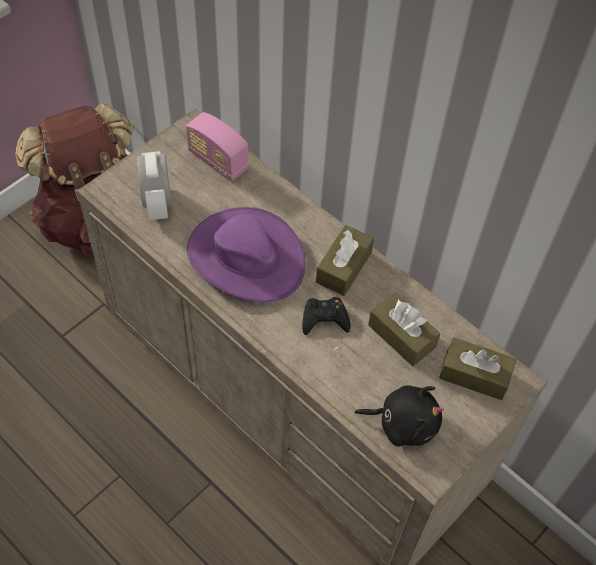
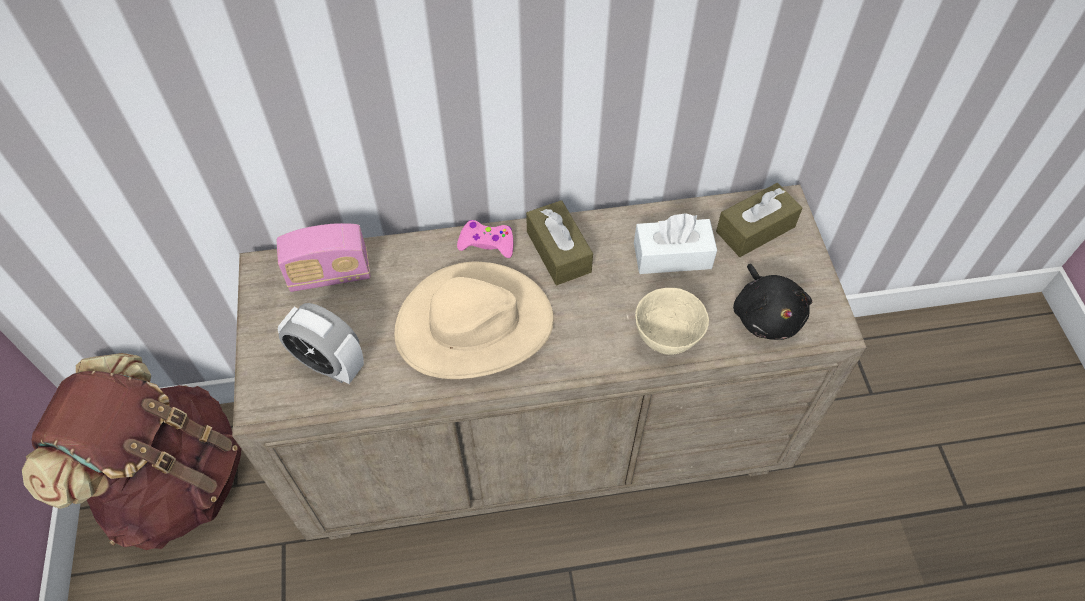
camera: 50 degrees left, 0 degrees up
purple hat [187,207,306,303] -> beige hat [394,261,554,379]
black game controller [302,297,350,335] -> none
black plush toy [355,385,444,447] -> black plush toy turned 120 degrees clockwise [733,264,812,340]
brown tissue box [368,292,440,366] -> white tissue box [634,213,717,274]
none -> pink game controller [457,220,513,258]
none -> beige bowl [635,288,709,355]

